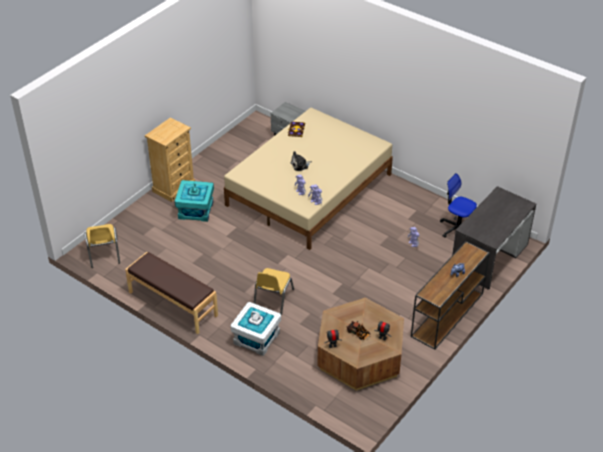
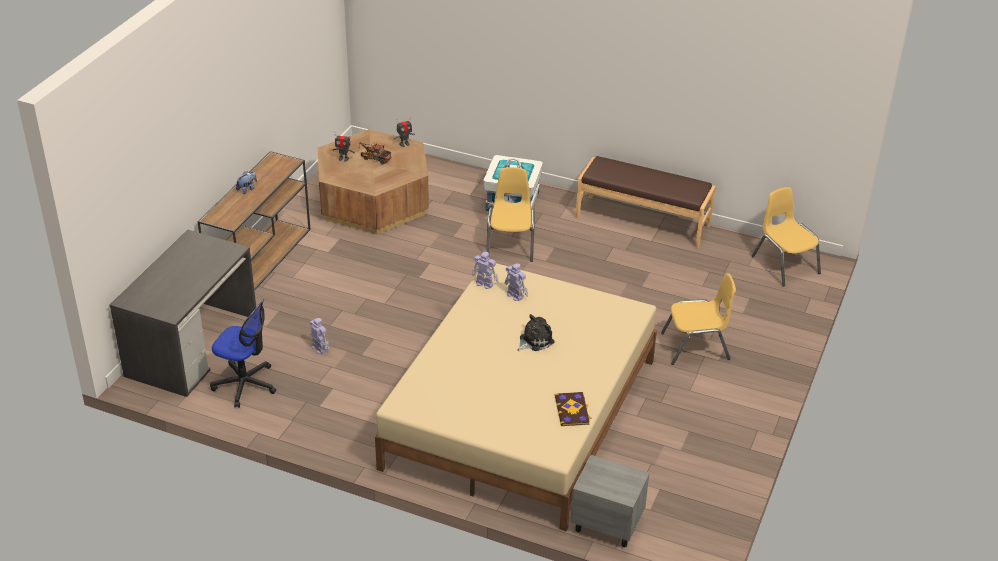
camera: 165 degrees right, 5 degrees down
beige dresser [145,117,195,202] -> none
turquoise storage box [175,180,214,222] -> yellow chair [661,273,736,365]

